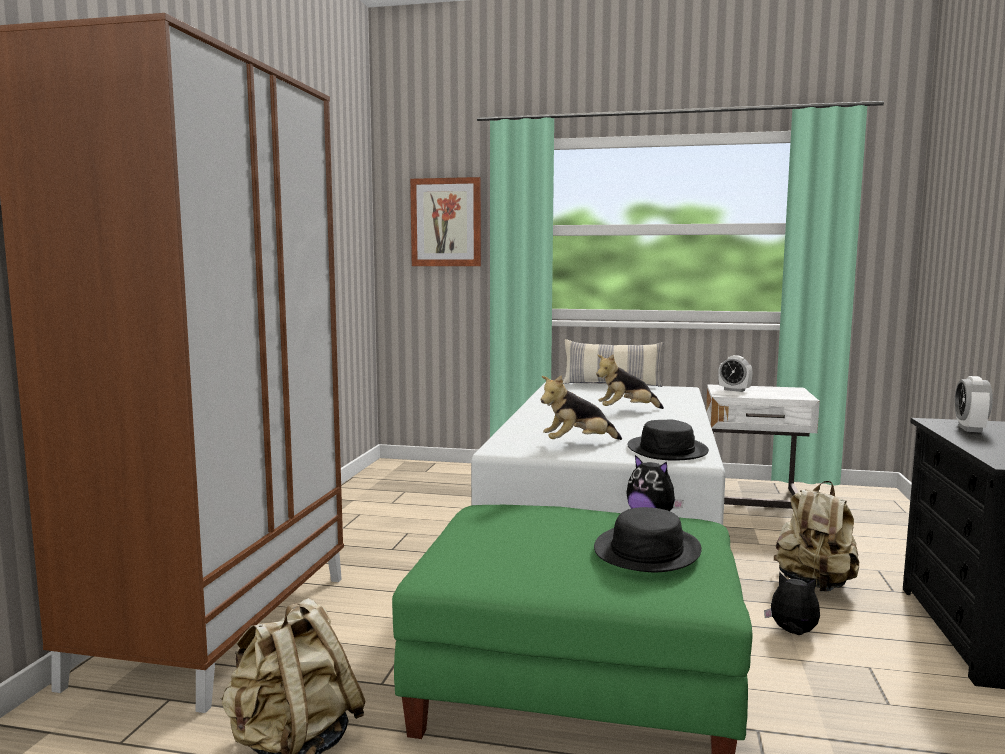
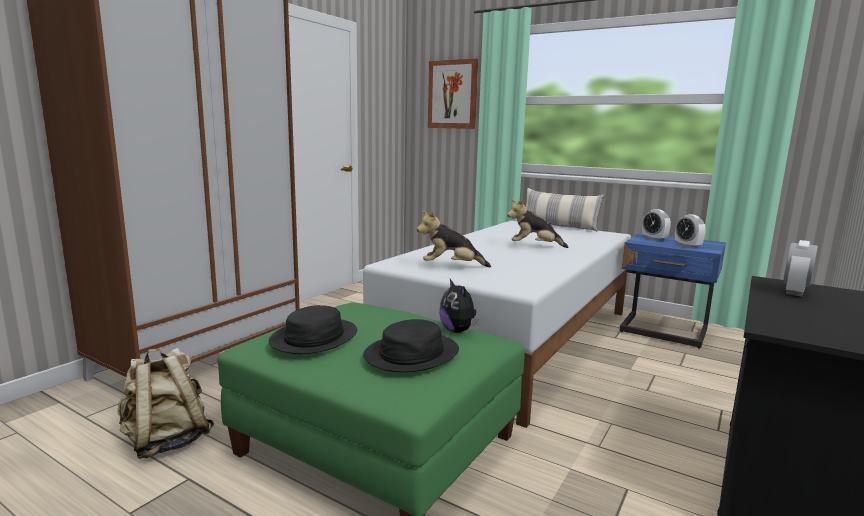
camera: 20 degrees right, 5 degrees up
black hat [627,420,709,461] -> black hat moved to [268,305,357,354]
white nightstand [706,384,820,509] -> blue nightstand [620,233,726,349]
plush toy [764,572,820,635] -> none
beige backpack [774,481,859,592] -> none
none -> alarm clock [675,214,706,248]

